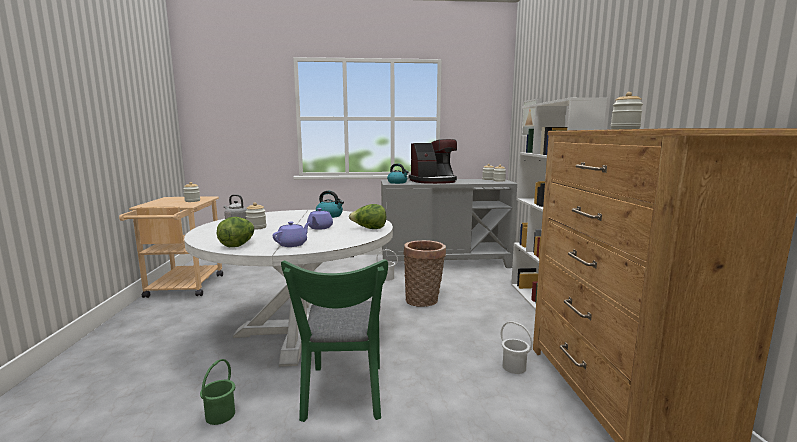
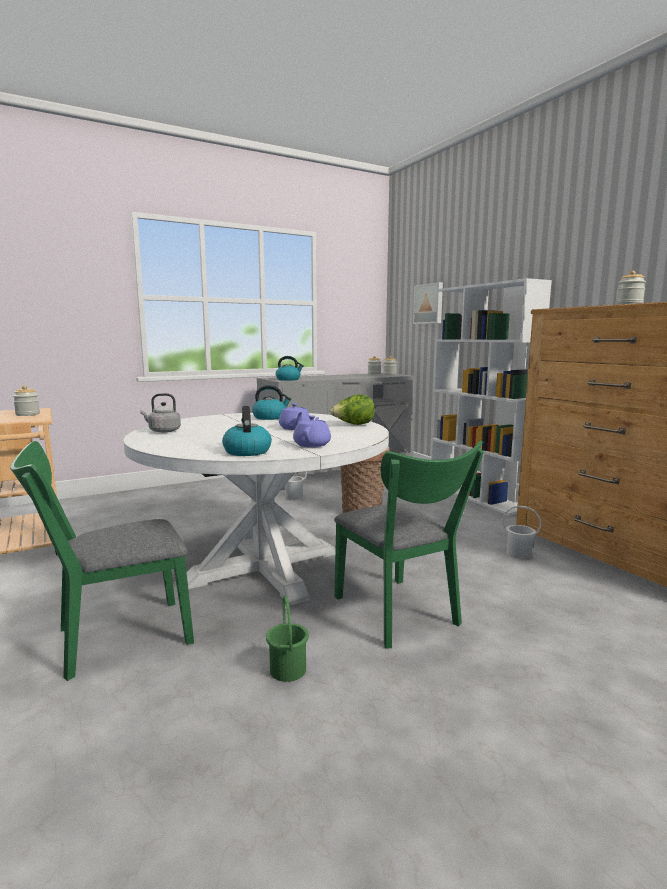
camera: 25 degrees left, 0 degrees up
lettuce [217,217,254,247] -> kettle [222,406,272,456]
jar [245,202,266,230] -> none
coffee machine [408,139,457,184] -> none
none -> green chair [10,441,194,681]

